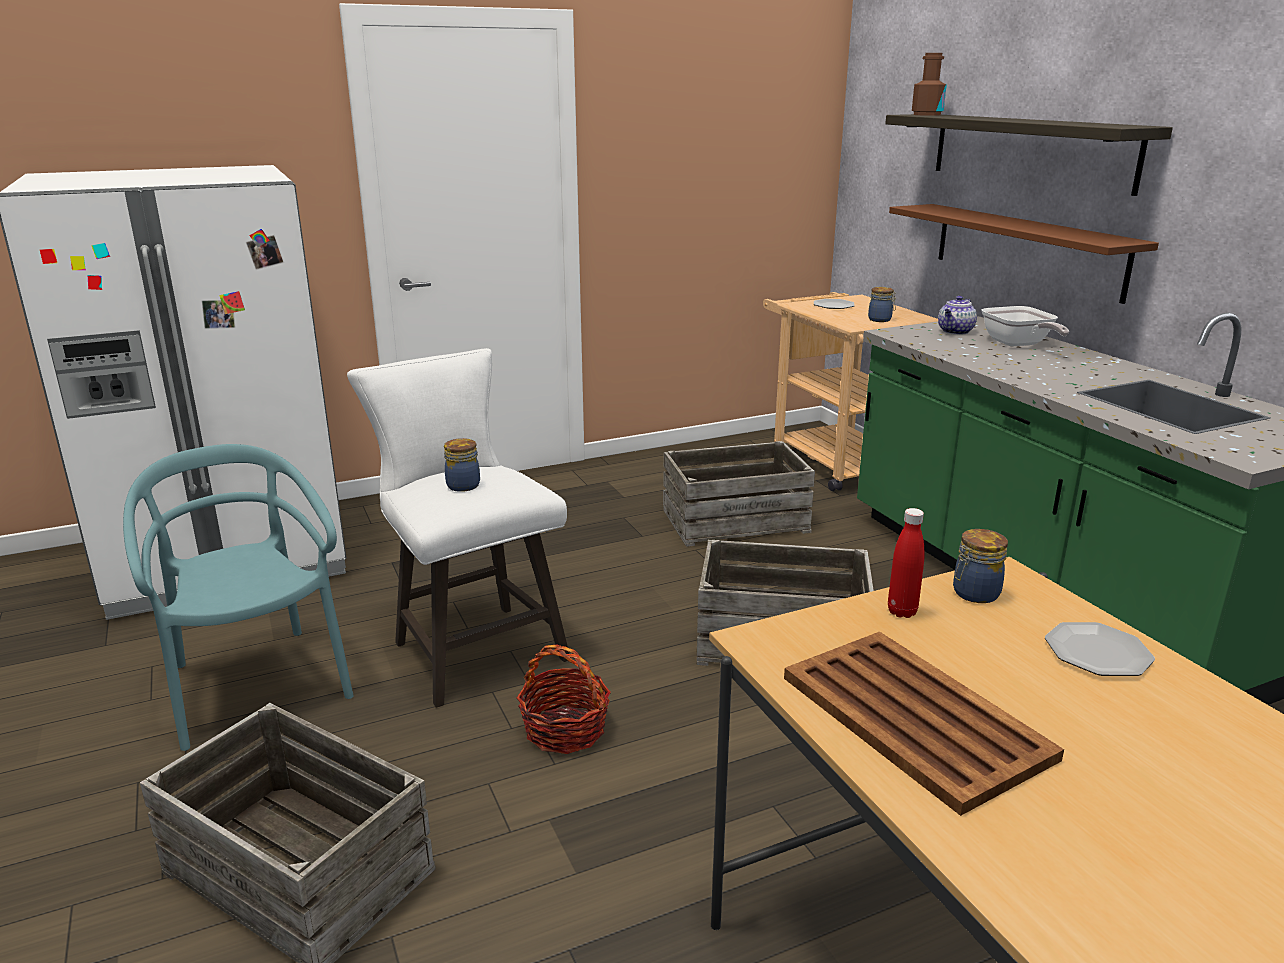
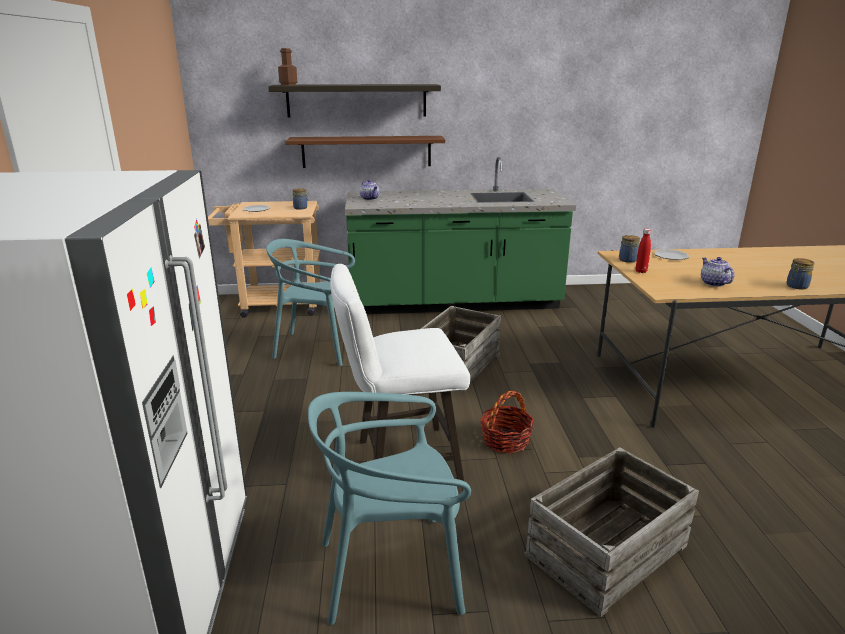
camera: 70 degrees left, 0 degrees up
jar [444,438,480,492] -> jar moved to [787,258,815,289]
crate [663,441,815,547] -> turquoise chair [266,239,355,366]
brown tray [784,632,1064,816] -> teapot [701,257,734,287]
frying pan [982,306,1069,346] -> none

